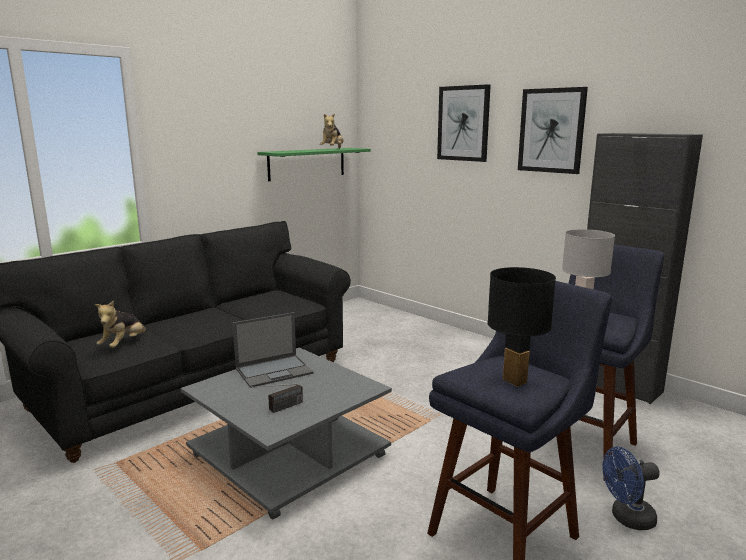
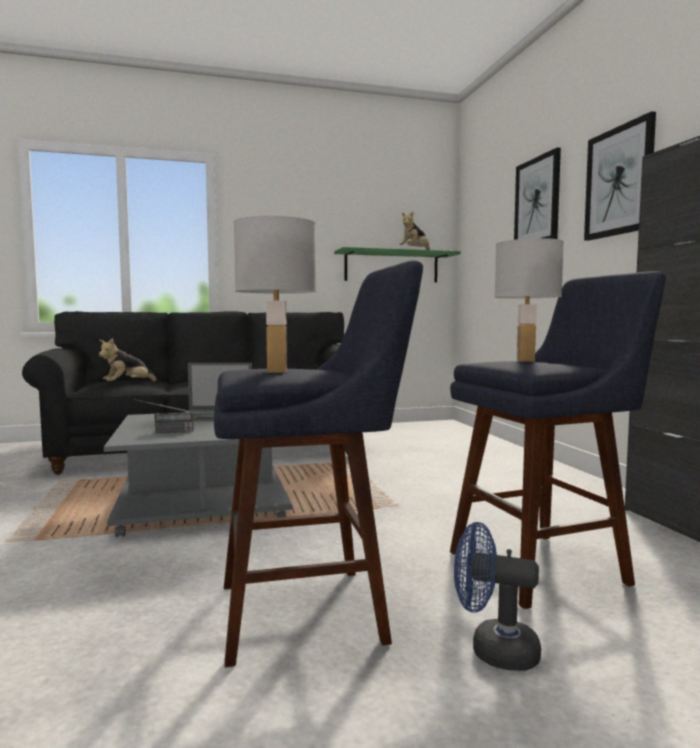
camera: 30 degrees right, 10 degrees down
black table lamp [487,267,556,387] -> white table lamp [234,216,317,373]

